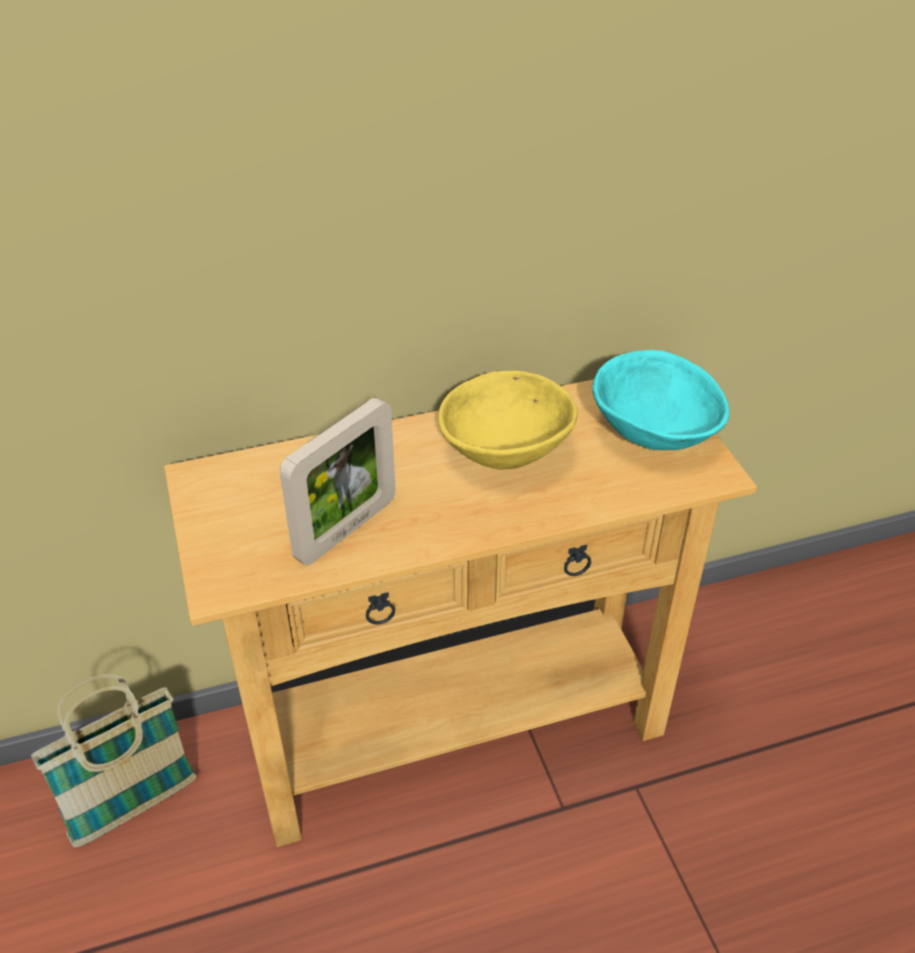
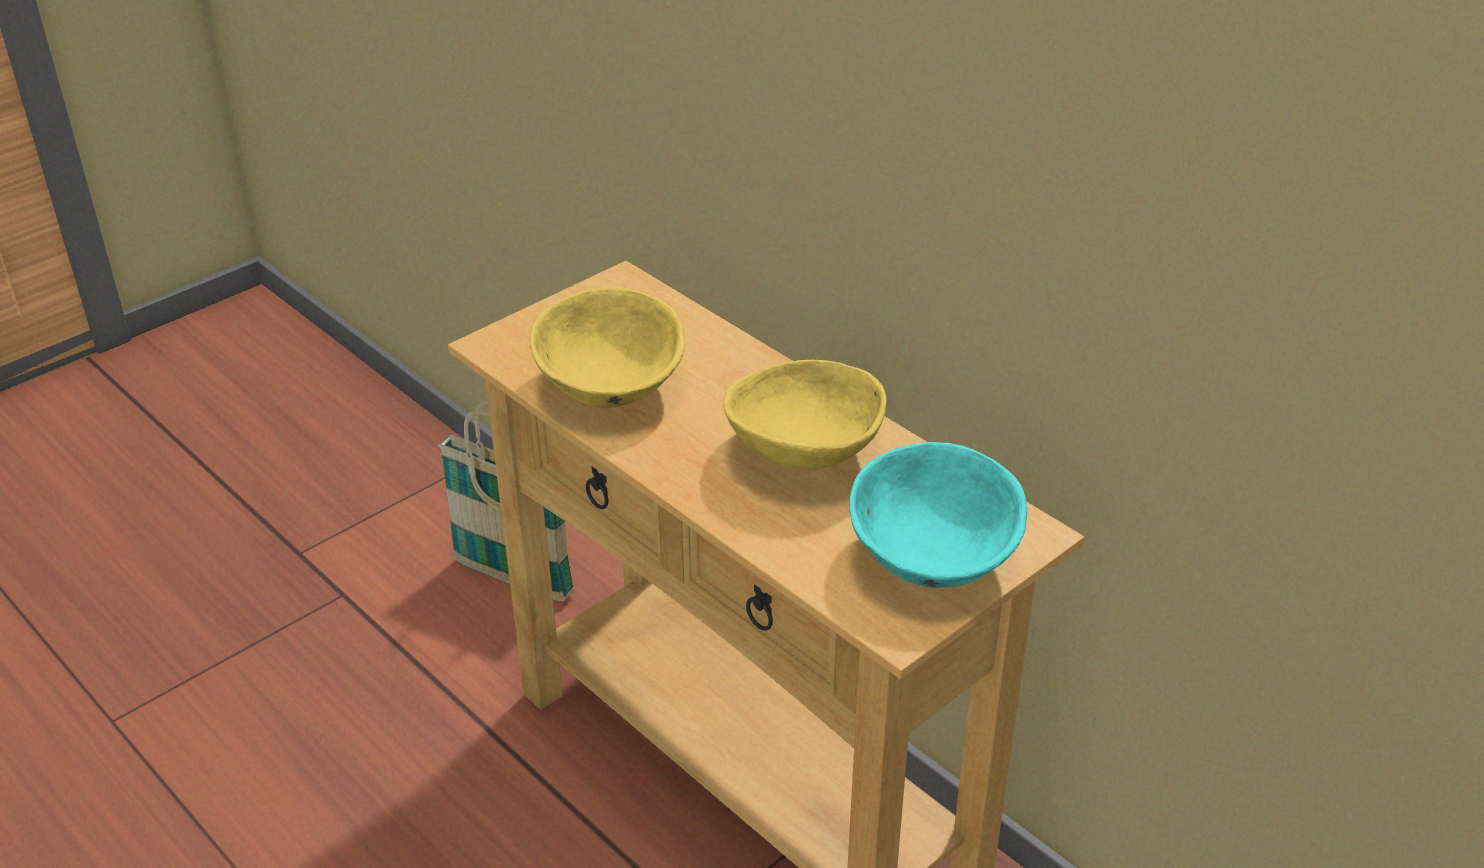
camera: 65 degrees right, 5 degrees down
picture frame [280,398,396,565] -> yellow bowl [530,287,686,408]

